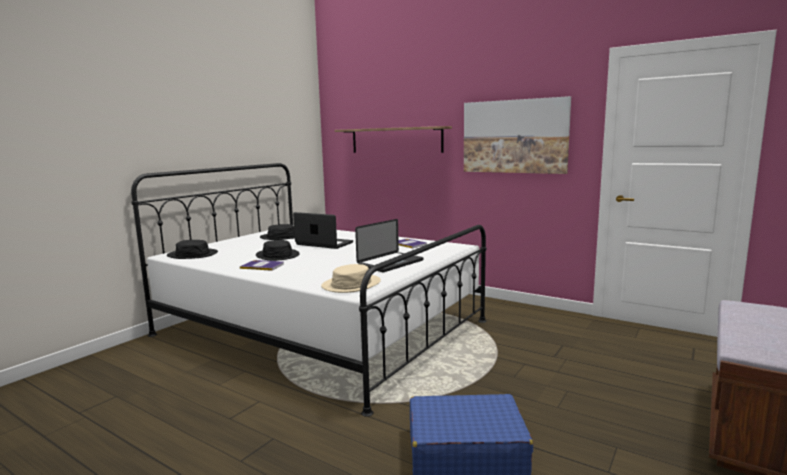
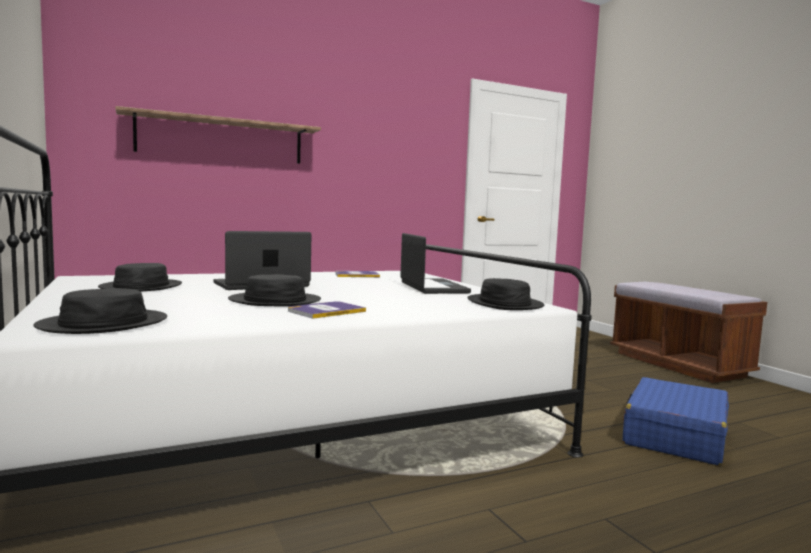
camera: 60 degrees left, 5 degrees down
beige hat [321,264,381,293] -> black hat [467,278,544,310]
picture [464,96,571,174] -> none

